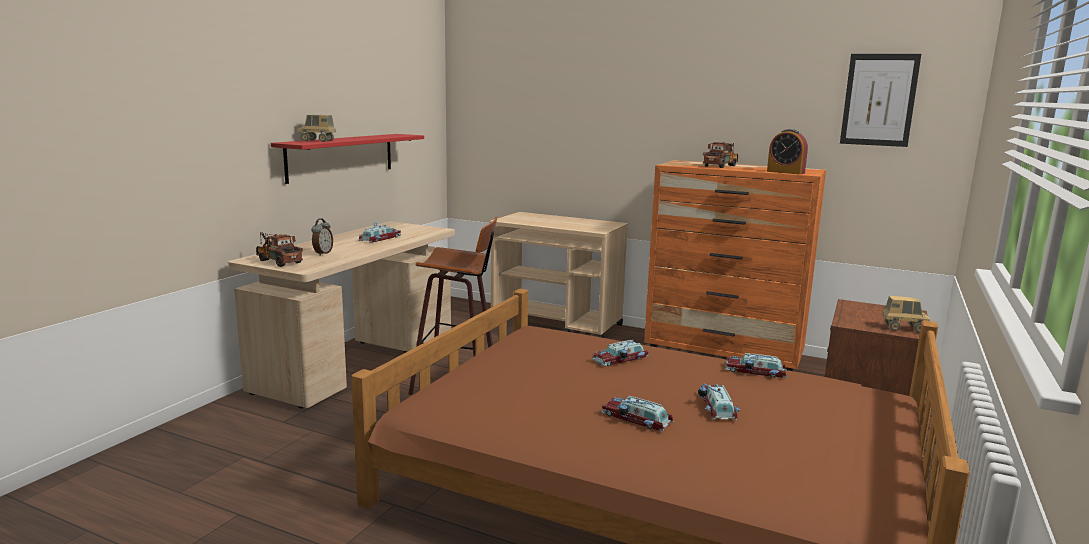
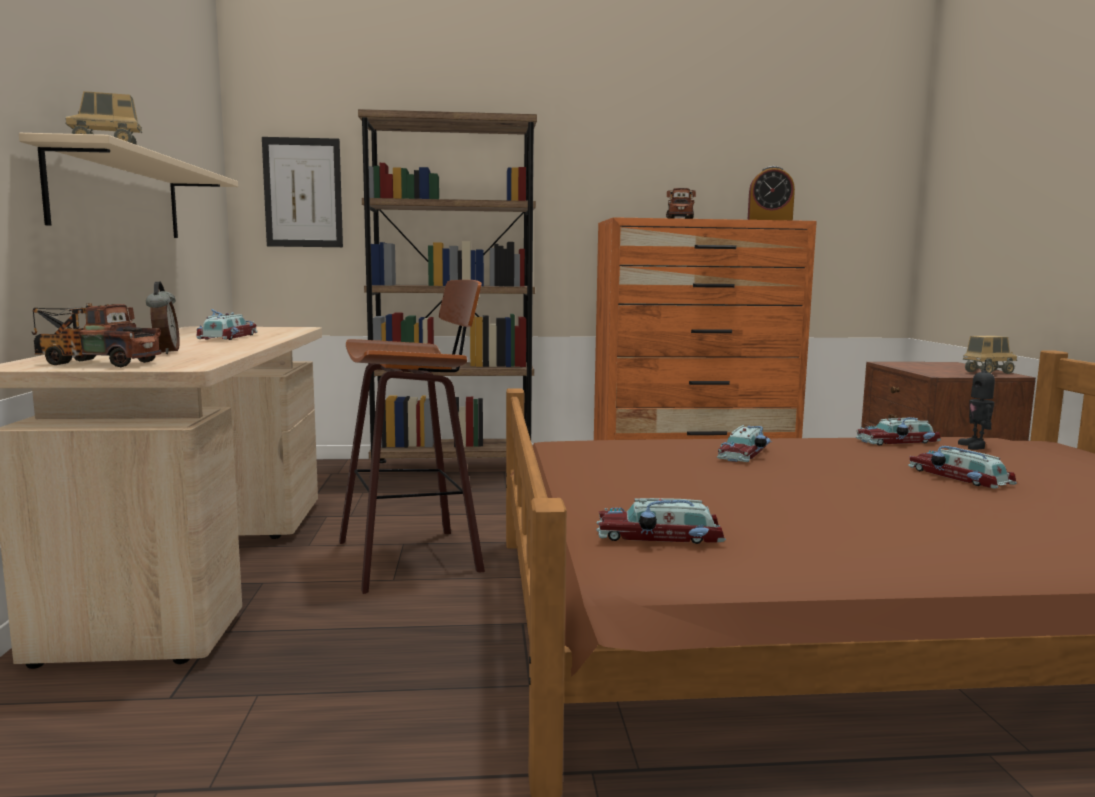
camera: 30 degrees left, 5 degrees down
red shelf [271,134,424,184] -> beige shelf [19,133,238,238]
beige cart [490,212,628,338] -> brown bookcase [358,109,537,478]
toy car [601,396,674,431] -> toy car moved to [596,498,726,544]
picture [840,54,921,147] -> picture moved to [262,137,343,247]
none -> toy robot [958,360,995,450]

